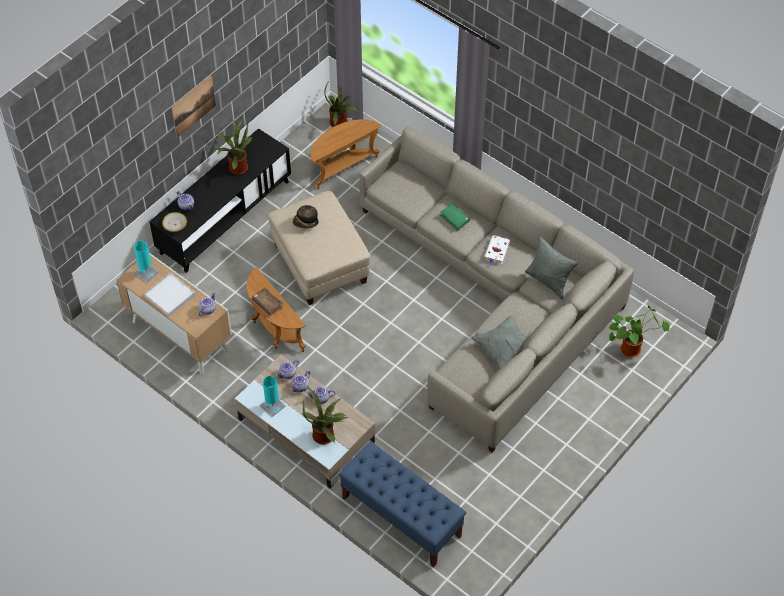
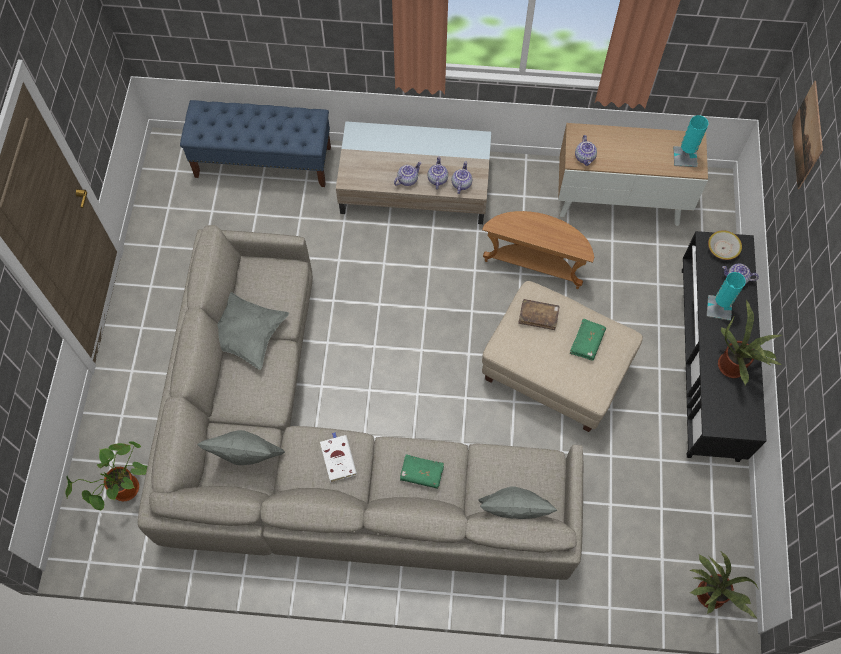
camera: 145 degrees right, 10 degrees up
white tray [144,272,195,316] -> none
picture [171,75,216,138] -> picture moved to [792,81,823,189]
brown book [252,288,283,315] -> brown book moved to [518,299,559,330]
turquoise table lamp [260,376,285,417] -> turquoise table lamp moved to [706,272,746,321]
hat [293,205,318,228] -> green book [570,319,606,360]
potted plant [302,387,349,445] -> none
brown side table [311,119,382,189] -> none
none -> grey pillow [479,487,557,519]

